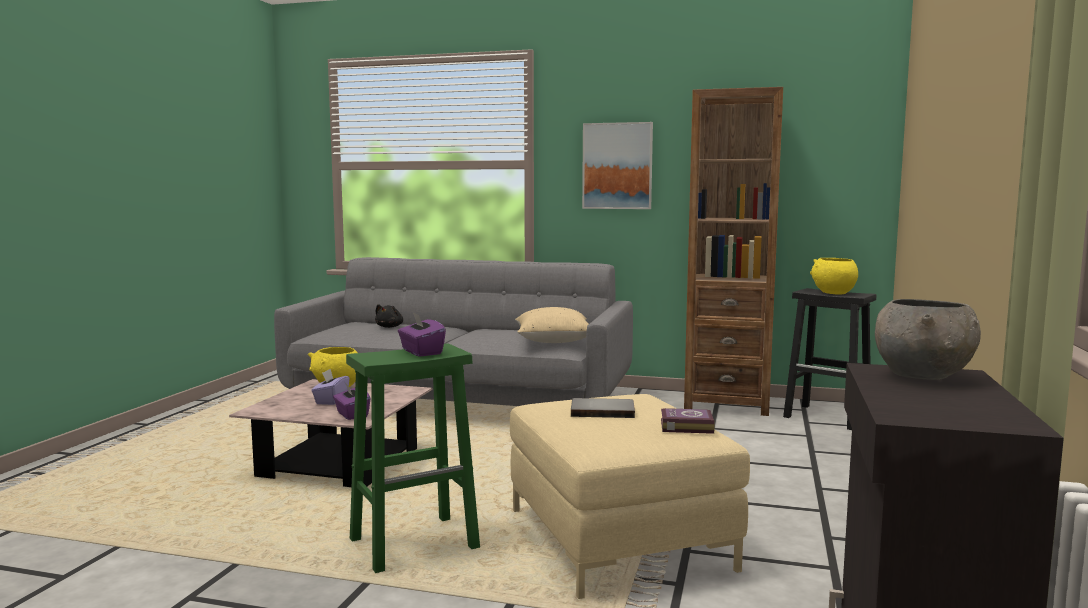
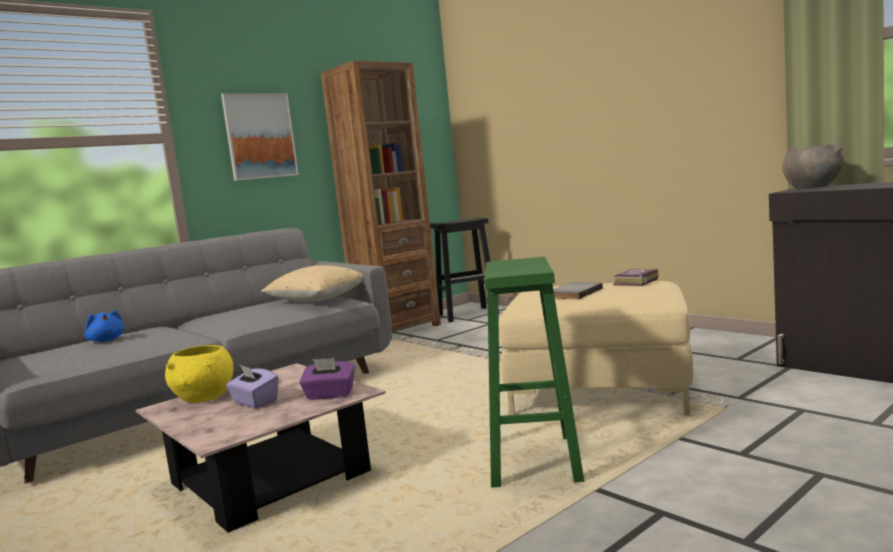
camera: 55 degrees left, 0 degrees up
black plush toy [375,304,403,328] -> blue plush toy [85,310,124,342]
purple tissue box [398,313,446,357] -> none
yellow bowl [810,258,858,294] -> none

